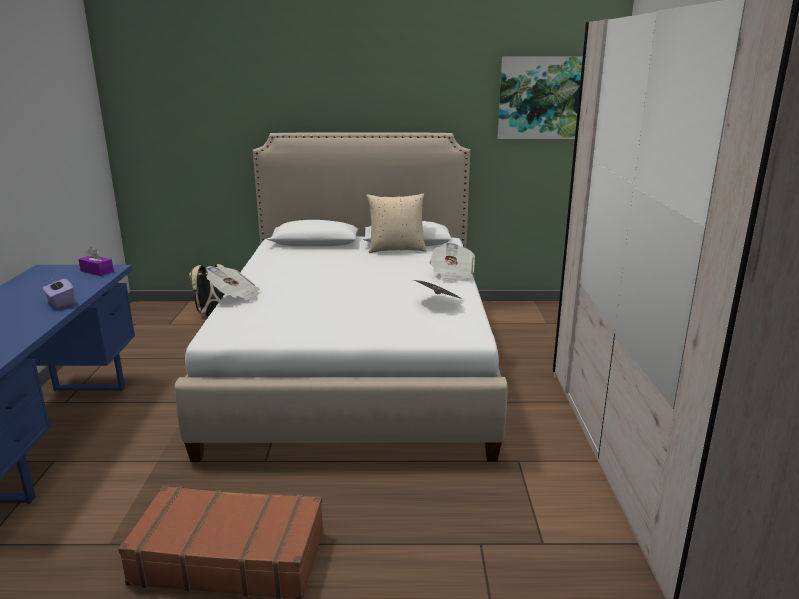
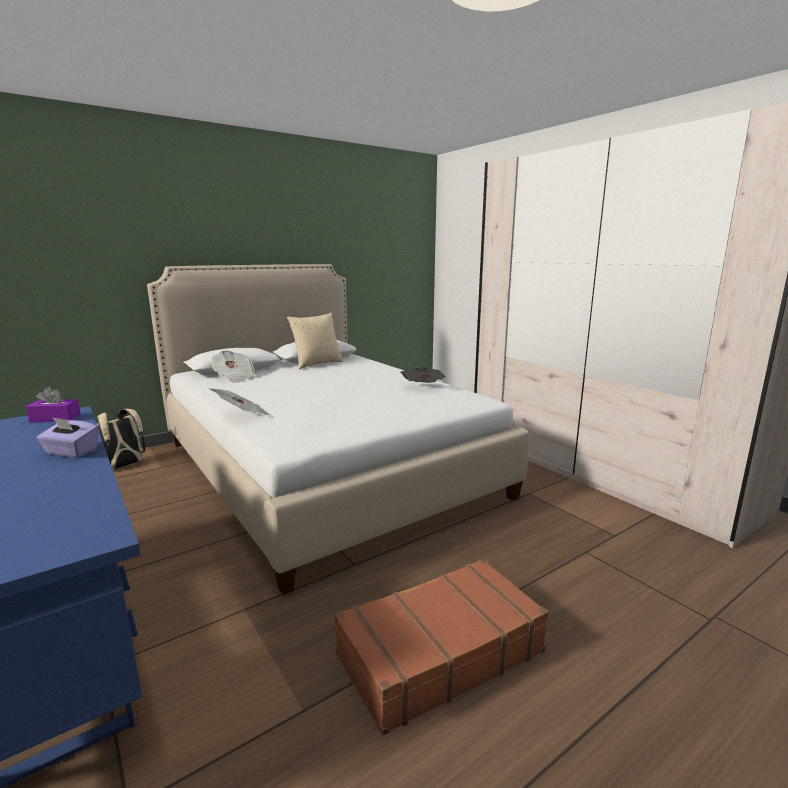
camera: 35 degrees left, 5 degrees down
newspaper [429,242,475,283] -> newspaper moved to [212,350,255,383]
picture [498,56,583,139] -> none

